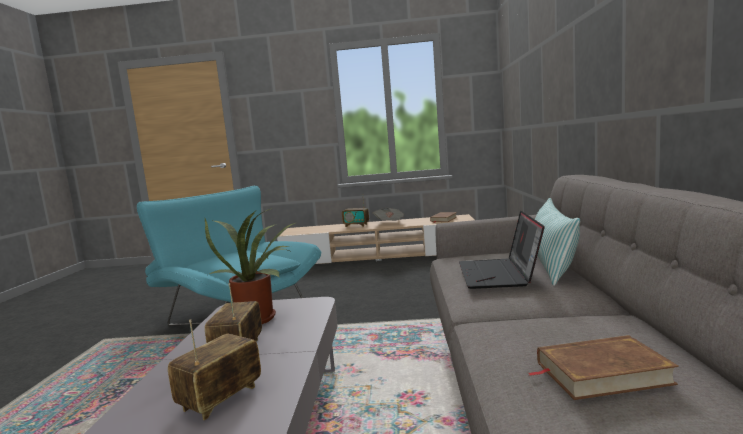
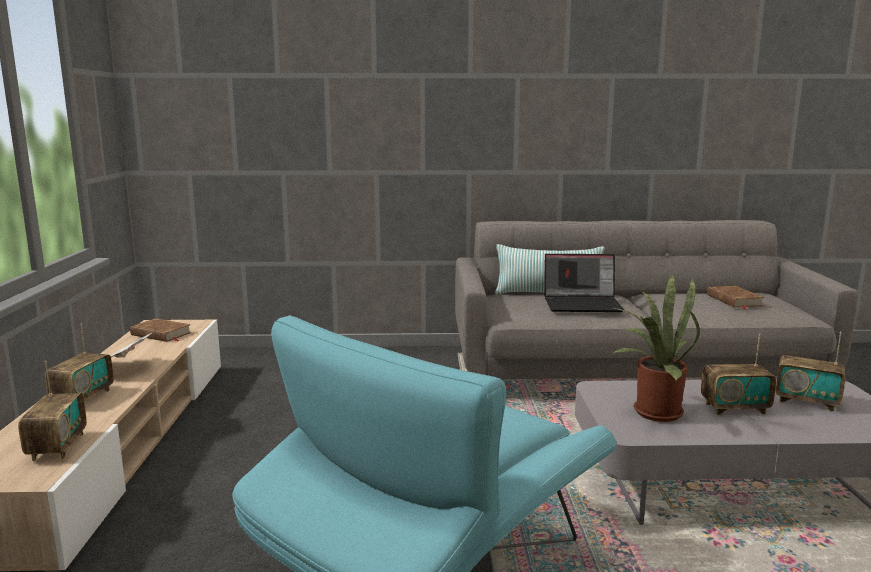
camera: 95 degrees left, 5 degrees up
none -> radio [18,361,87,461]

